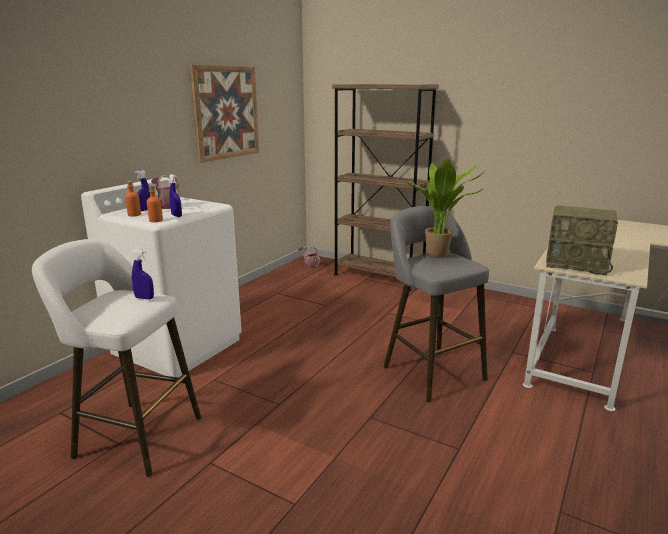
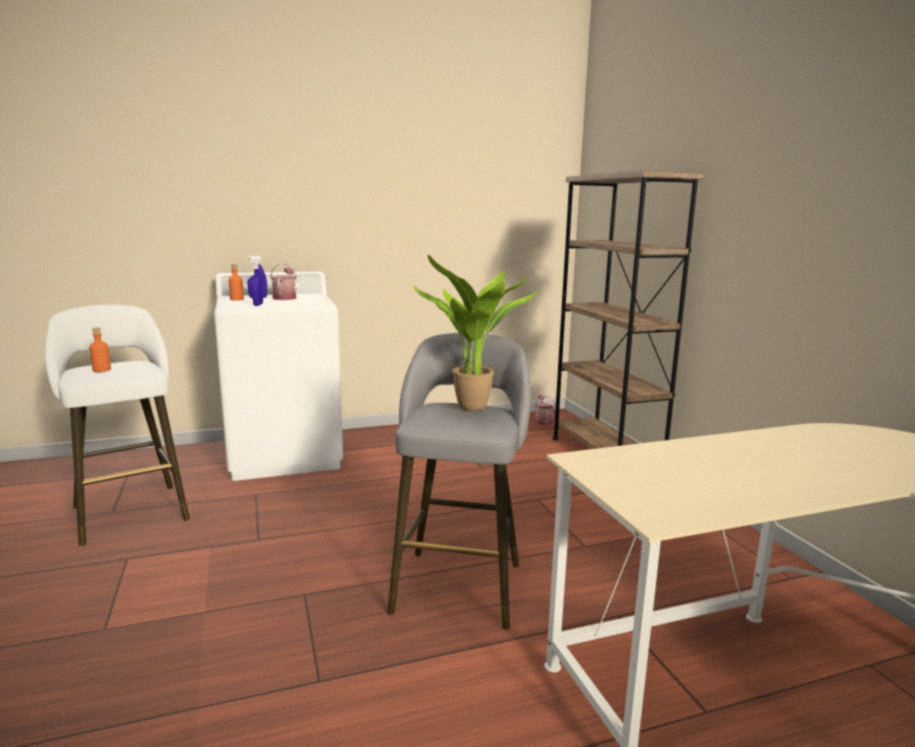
camera: 40 degrees right, 5 degrees down
blue spray bottle [132,249,154,300] -> none
orange bottle [147,185,163,222] -> orange bottle moved to [89,327,111,372]
picture [190,65,259,163] -> none
radio [546,205,618,275] -> none

